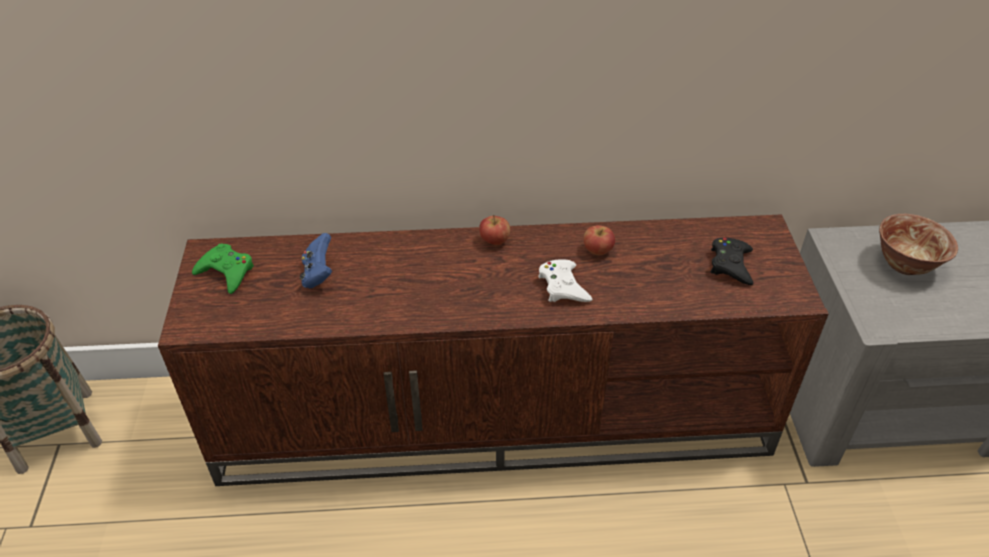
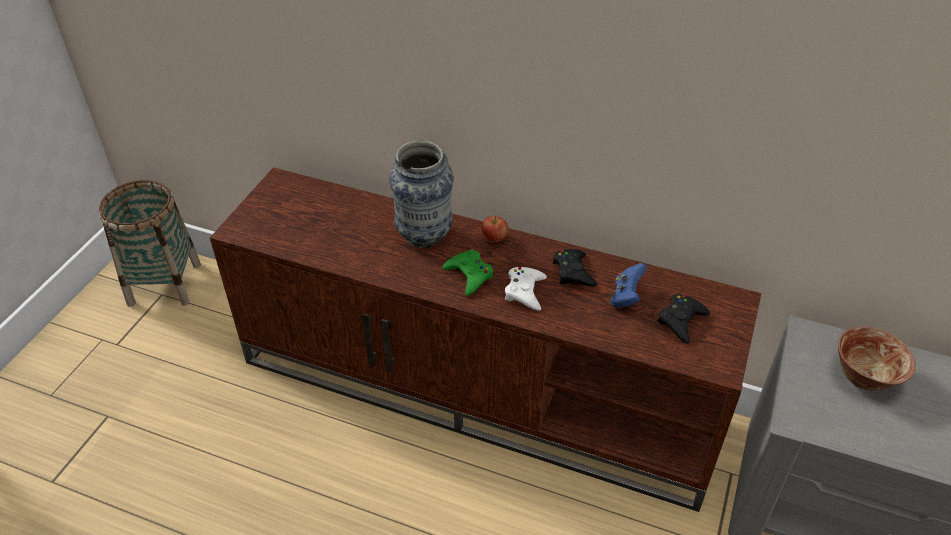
camera: 25 degrees right, 0 degrees up
green game controller [192,244,254,294] -> green game controller moved to [442,250,493,296]
blue game controller [300,233,332,288] -> blue game controller moved to [610,263,647,308]
apple [584,225,615,255] -> black game controller [553,249,597,286]
none -> vase [389,141,454,248]

